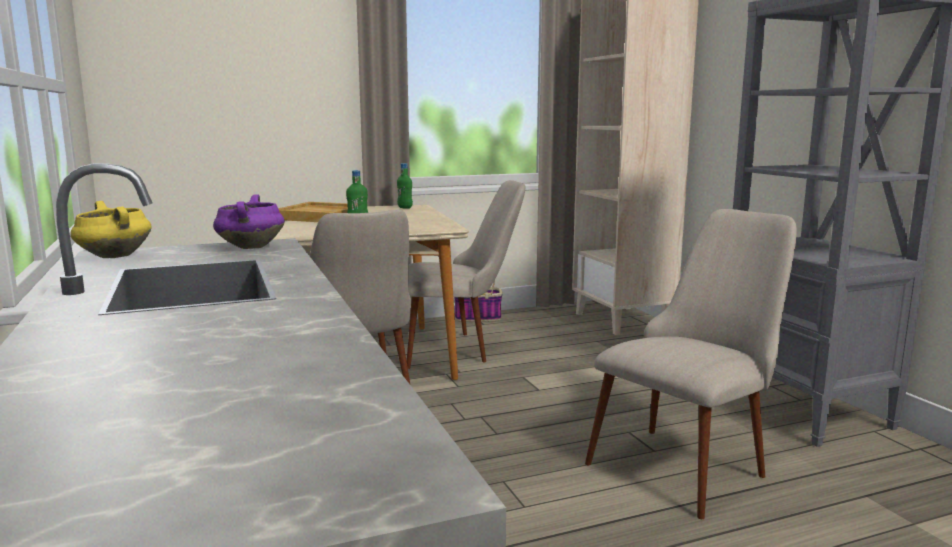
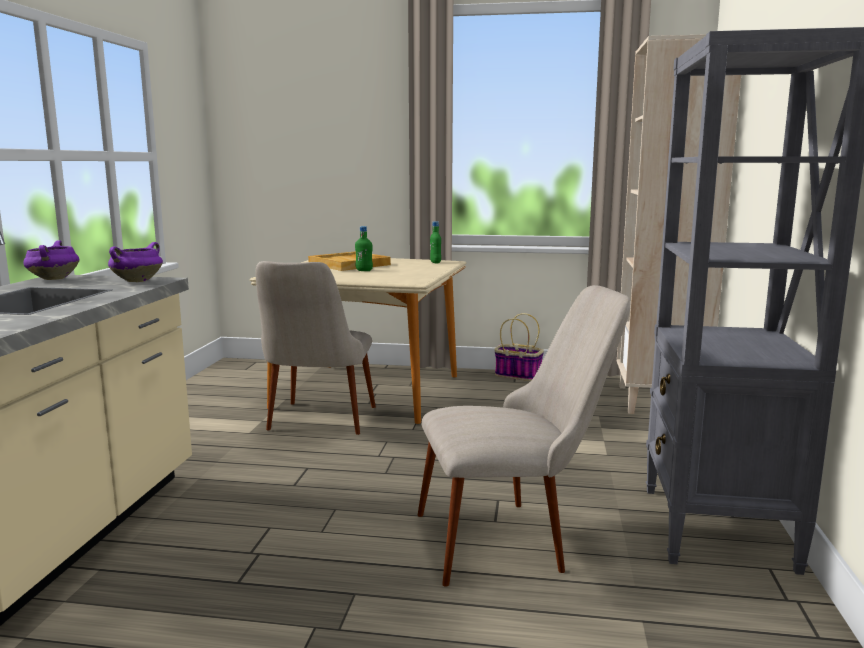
camera: 30 degrees right, 0 degrees up
yellow cooking pot [70,201,152,258] -> purple cooking pot [23,240,80,280]
beige chair [407,180,525,369] -> none

